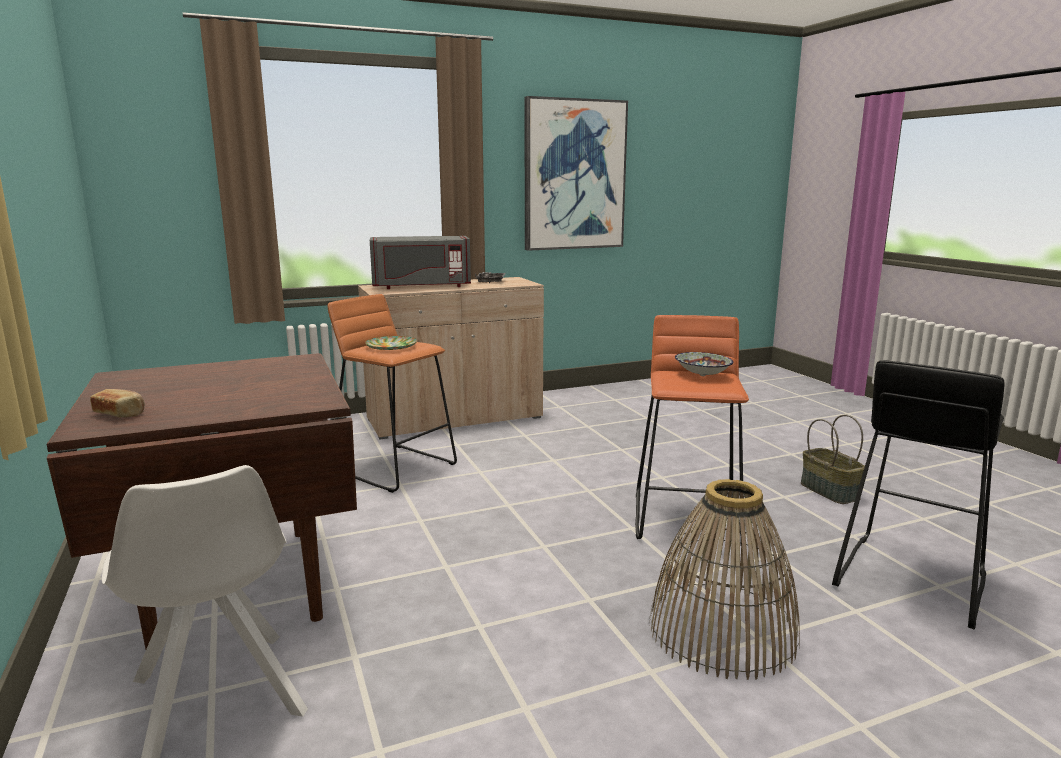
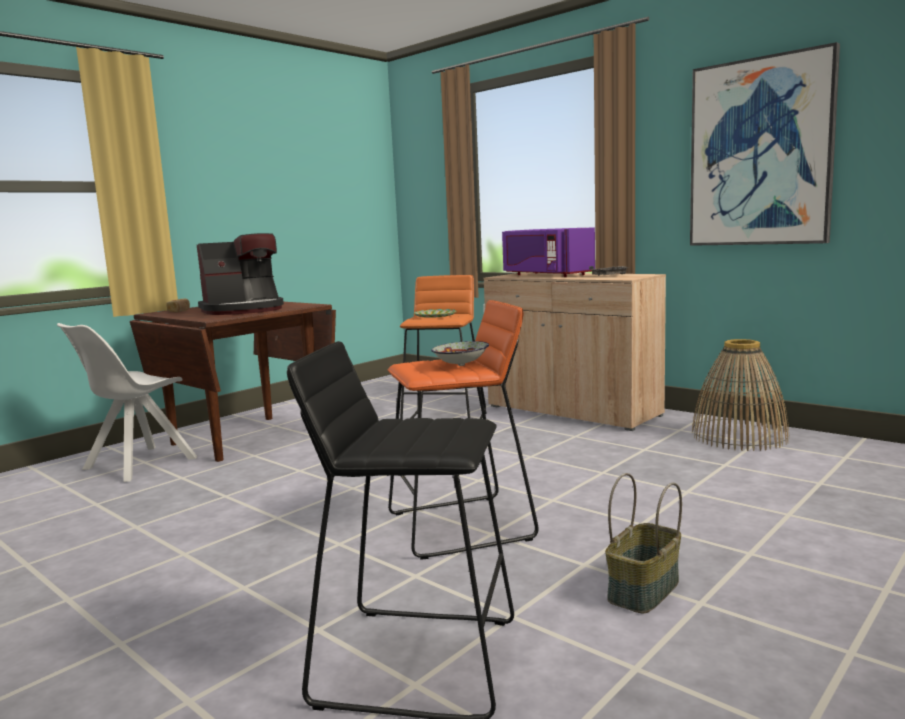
camera: 65 degrees right, 5 degrees down
grey microwave [370,236,471,289] -> purple microwave [502,227,595,277]
basket [649,479,800,680] -> basket moved to [692,339,789,451]
none -> coffee machine [197,233,284,315]

